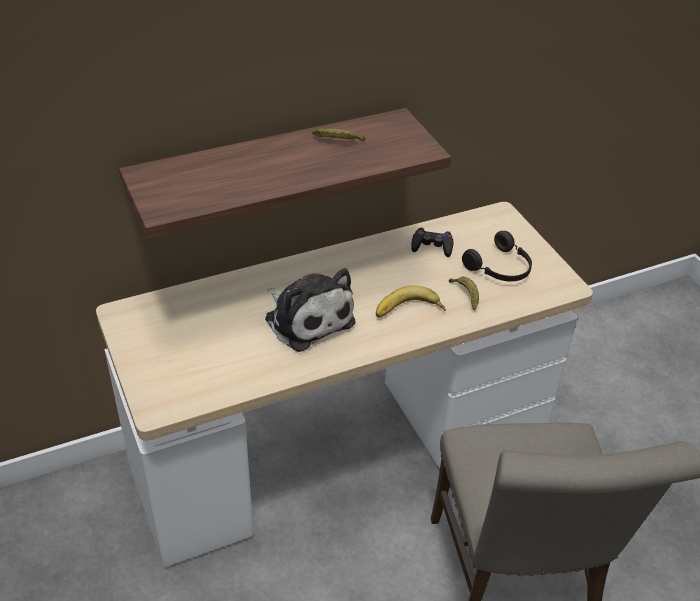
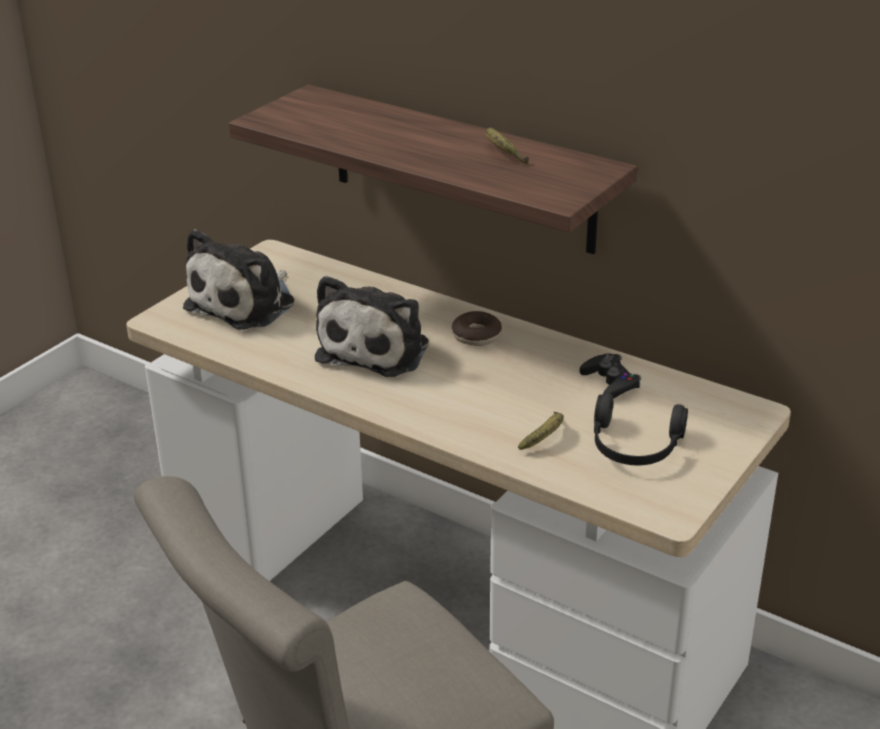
camera: 60 degrees right, 10 degrees down
banana [376,286,446,317] -> none
none -> plush toy [183,229,294,330]
none -> donut [452,311,502,346]

